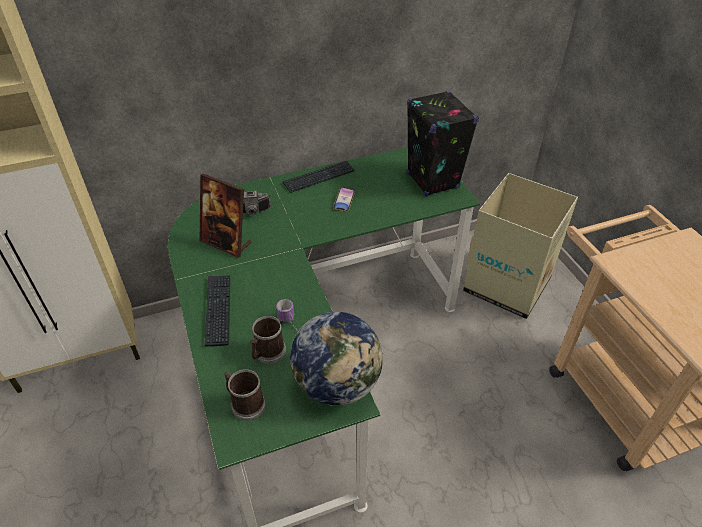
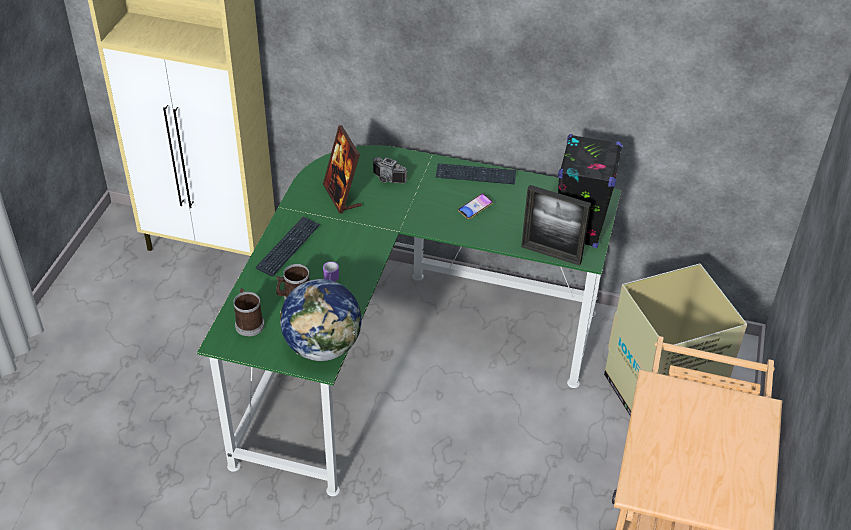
camera: 35 degrees right, 0 degrees up
none -> picture frame [521,185,591,266]

